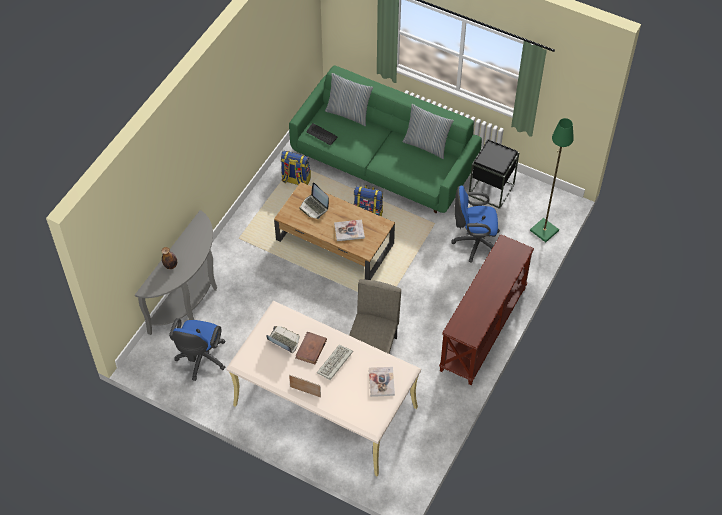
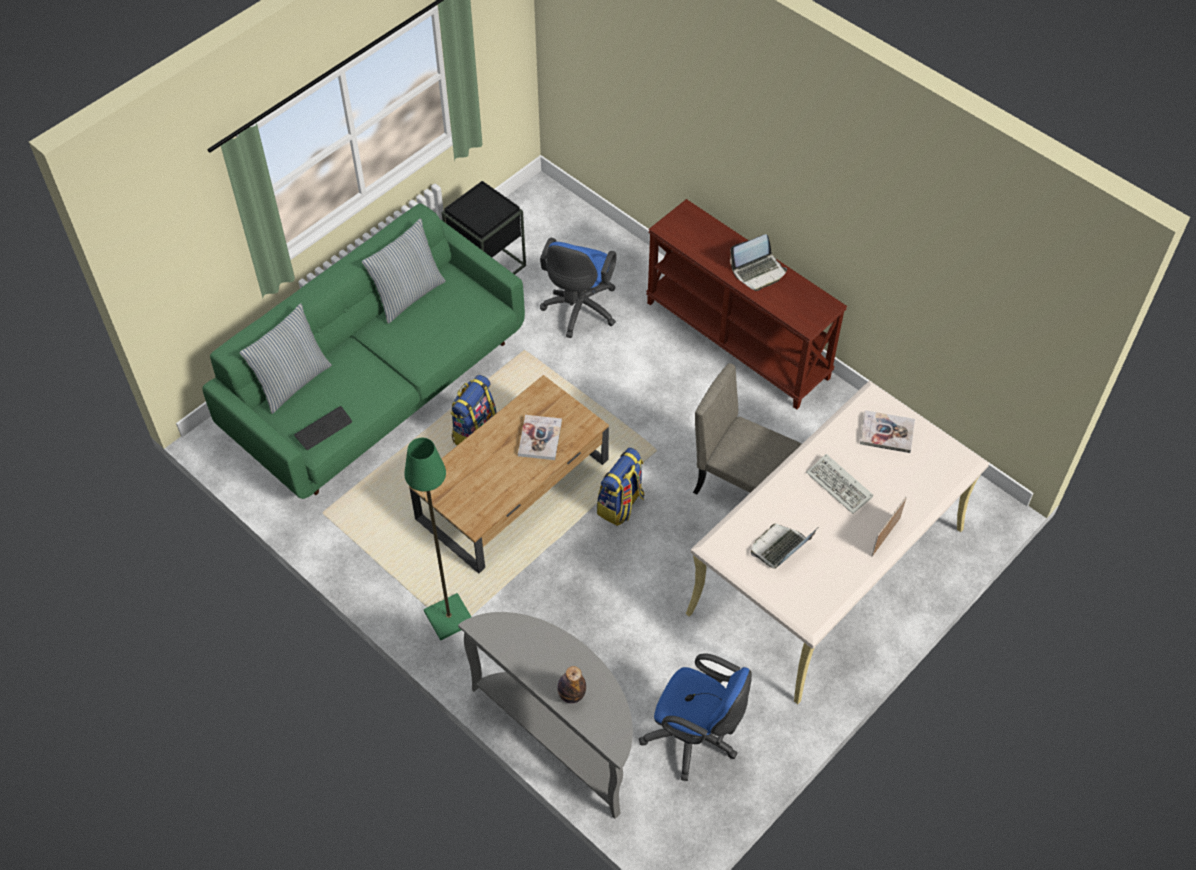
camera: 75 degrees left, 0 degrees up
backpack [281,151,311,185] -> backpack moved to [597,448,644,526]
brown book [295,332,327,364] -> none
laptop [299,182,329,219] -> laptop moved to [730,234,787,291]
green floor lamp [530,118,574,242] -> green floor lamp moved to [404,438,471,640]

